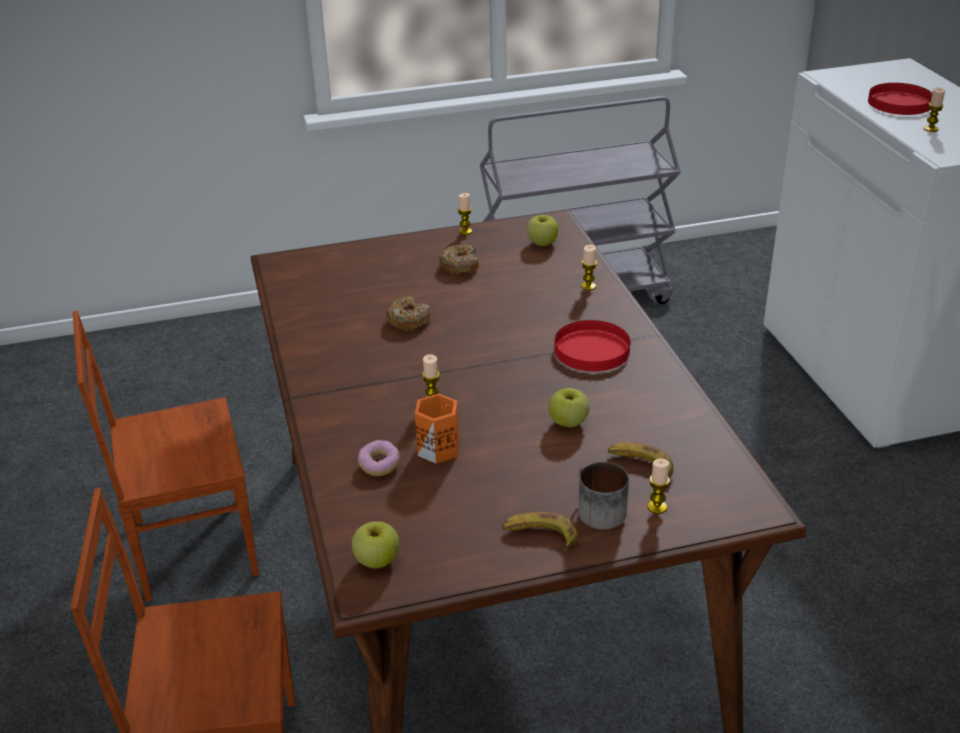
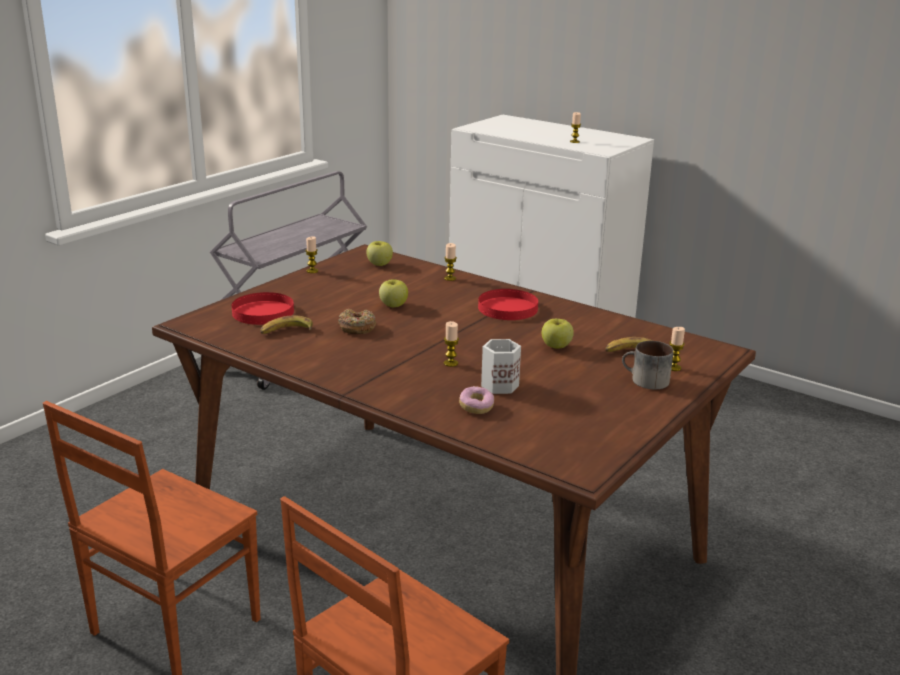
camera: 40 degrees left, 10 degrees down
apple [352,521,399,568] -> apple moved to [379,279,408,307]
orange mug [415,394,459,463] -> white mug [481,339,521,394]
donut [439,245,479,274] -> none
banana [502,512,579,551] -> banana moved to [260,315,313,334]
red plate [868,83,932,115] -> red plate moved to [232,292,294,325]

